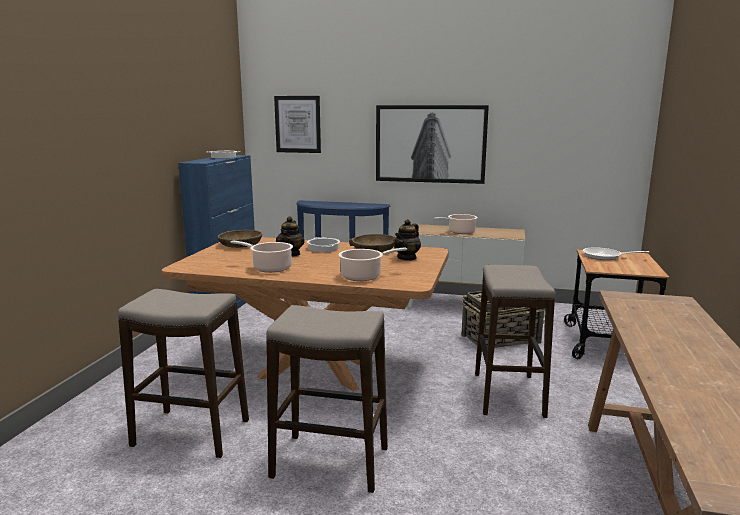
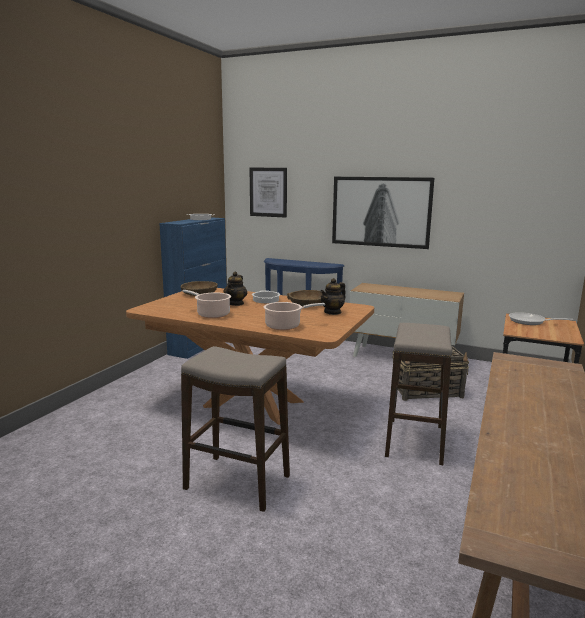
camera: 10 degrees right, 0 degrees up
stool [118,289,249,458] -> none
cooking pot [434,214,478,234] -> none

